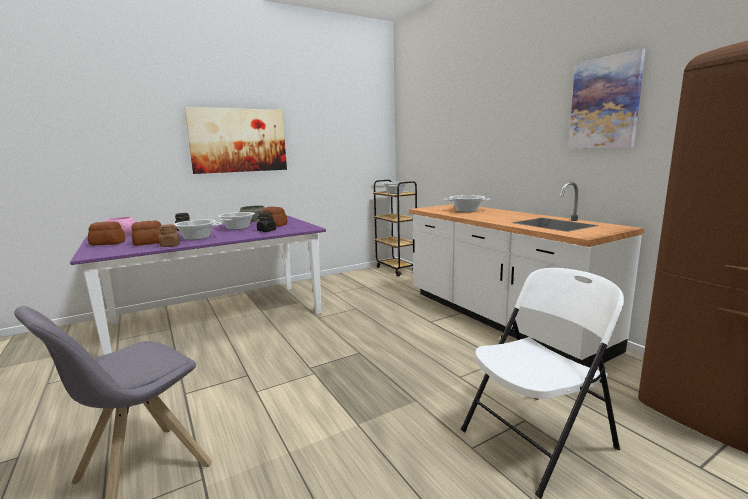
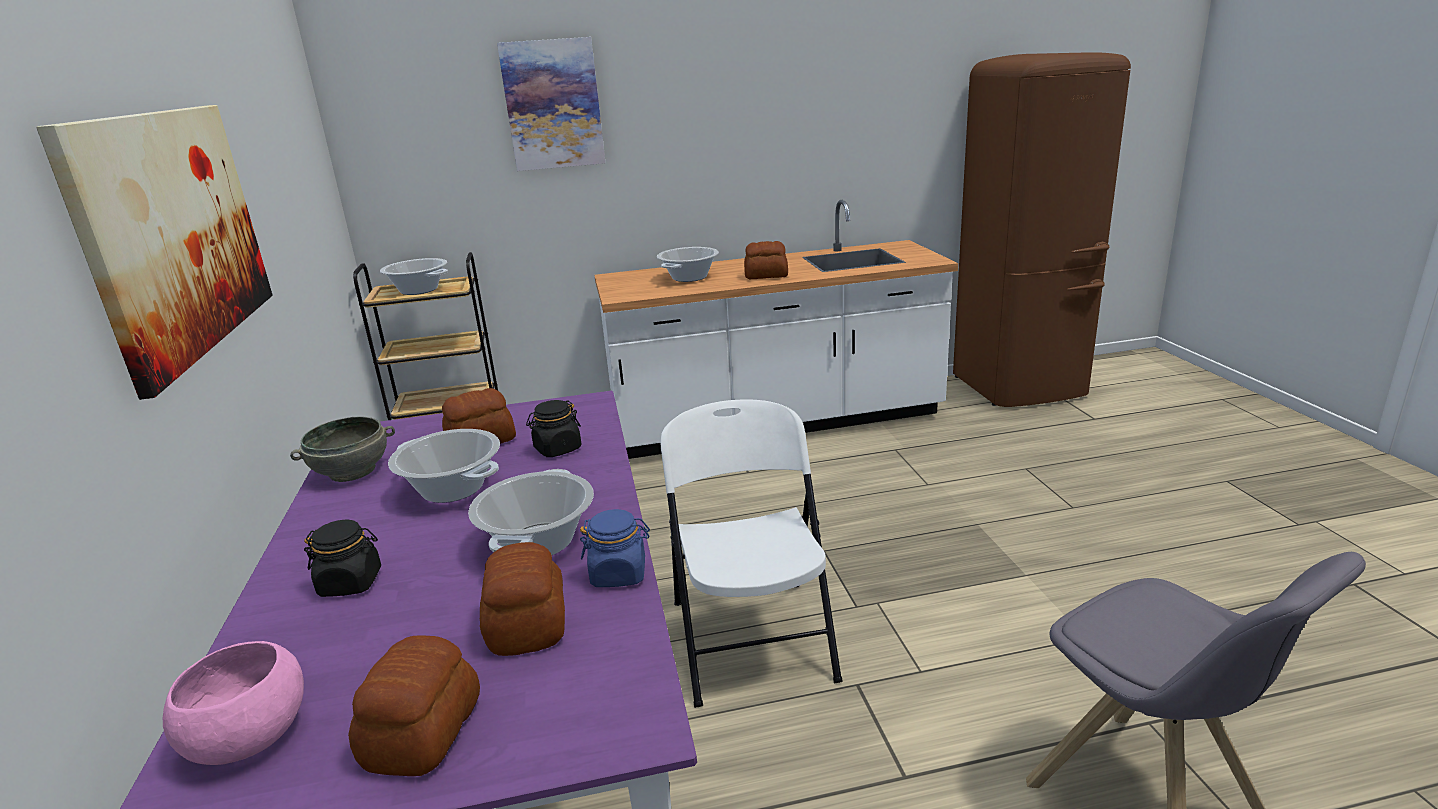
camera: 70 degrees left, 10 degrees up
brown jar [159,224,180,247] -> blue jar [580,509,650,587]
white chair [461,268,624,499] -> white chair moved to [661,399,843,708]
picture [568,48,646,149] -> picture moved to [497,37,606,171]
none -> bread [744,241,788,279]

